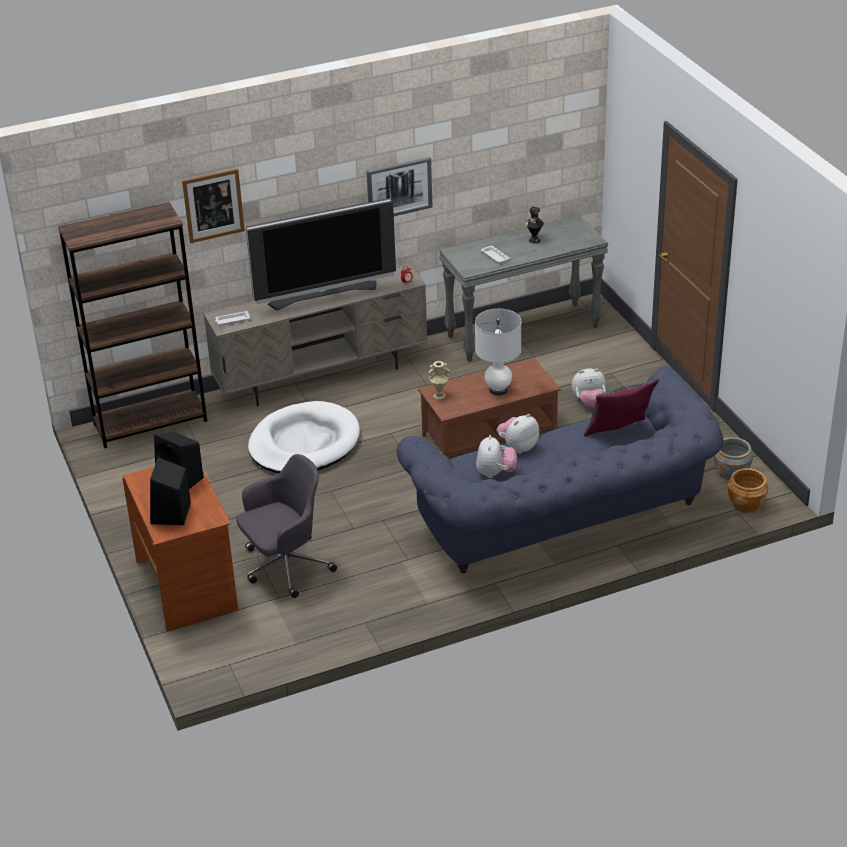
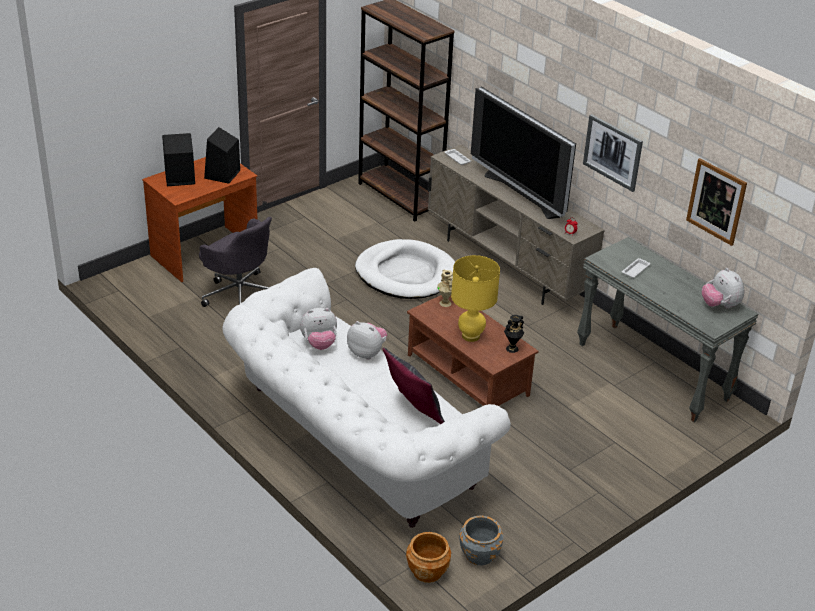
camera: 70 degrees right, 0 degrees up
picture [182,168,245,243] -> picture moved to [686,158,747,246]
blue sofa [396,366,723,573] -> white sofa [222,268,511,528]
white table lamp [475,309,521,395] -> yellow table lamp [451,255,500,342]
black vase [526,207,544,244] -> black vase moved to [504,315,524,353]
plush toy [571,368,606,407] -> plush toy moved to [702,268,744,309]

